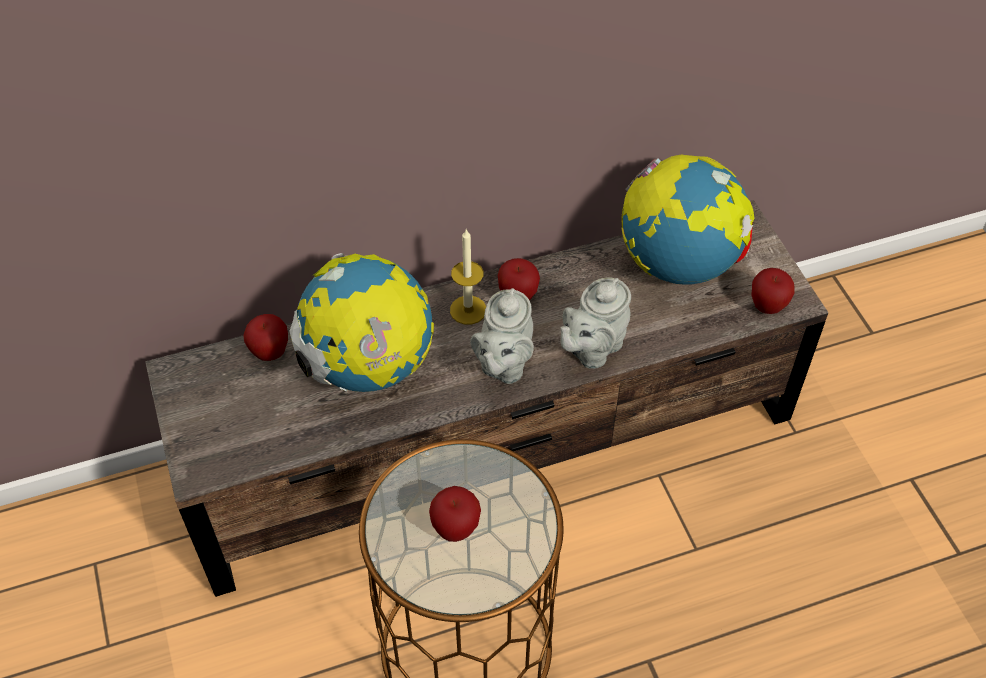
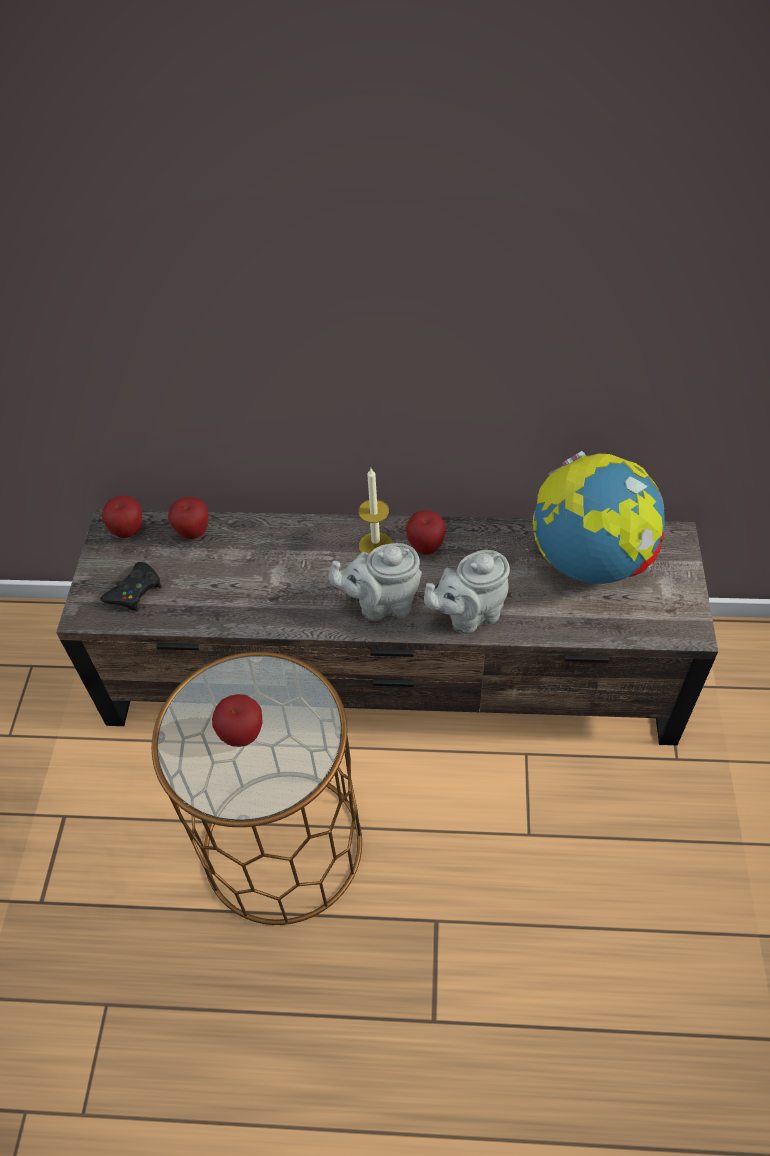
camera: 25 degrees right, 0 degrees up
globe [289,253,434,392] -> none
grey teapot [470,288,534,384] -> grey teapot turned 45 degrees clockwise [328,543,422,621]
apple [751,268,795,314] -> apple moved to [102,495,142,538]
none -> black game controller [100,562,162,612]

